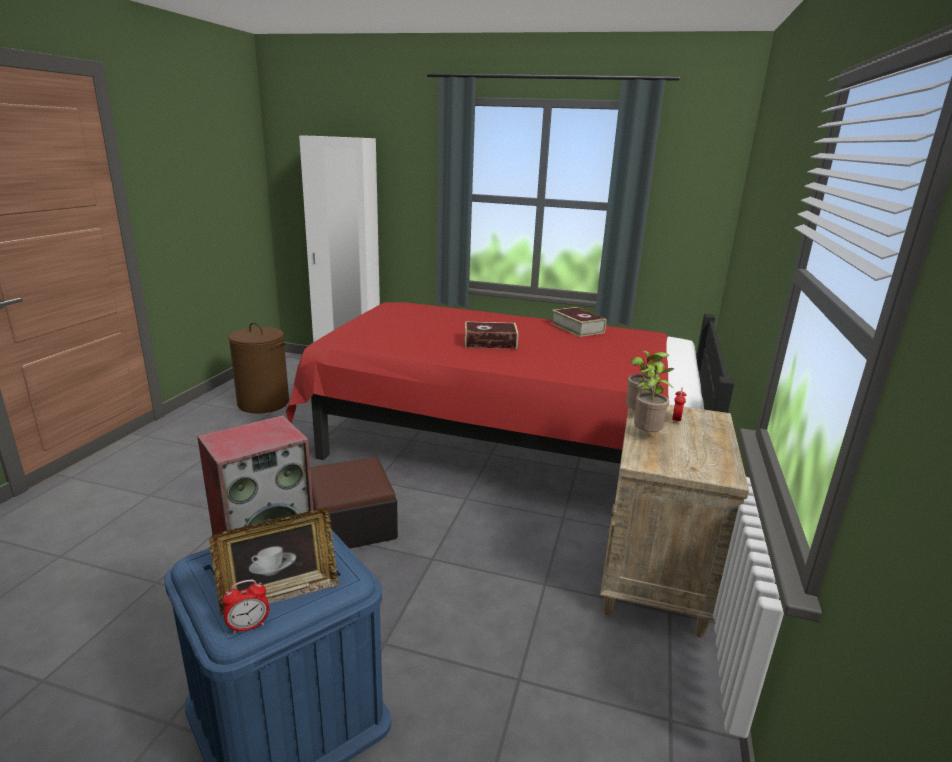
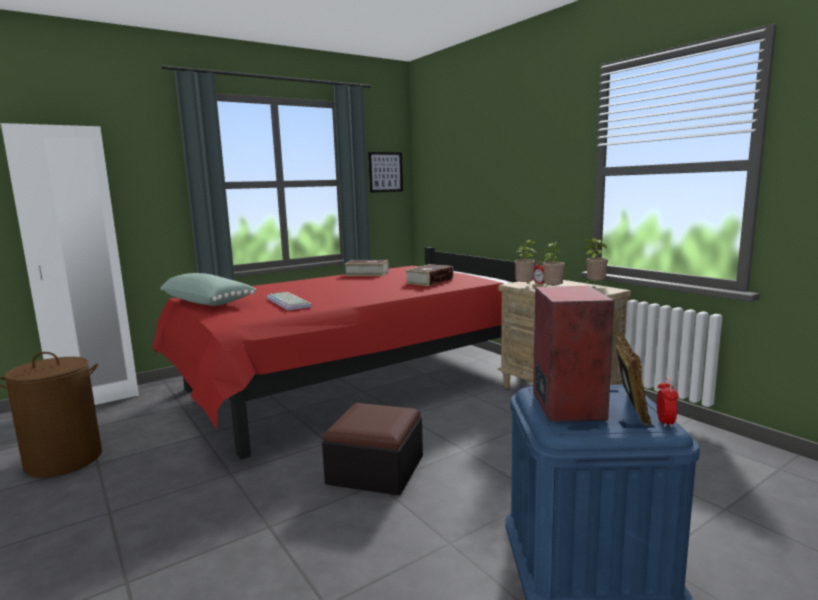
camera: 50 degrees left, 10 degrees down
book [465,322,519,349] -> book moved to [405,264,453,286]
none -> green pillow [161,273,256,306]
none -> keyboard [267,292,312,310]
none -> picture [368,152,403,193]
none -> potted plant [583,238,608,283]

